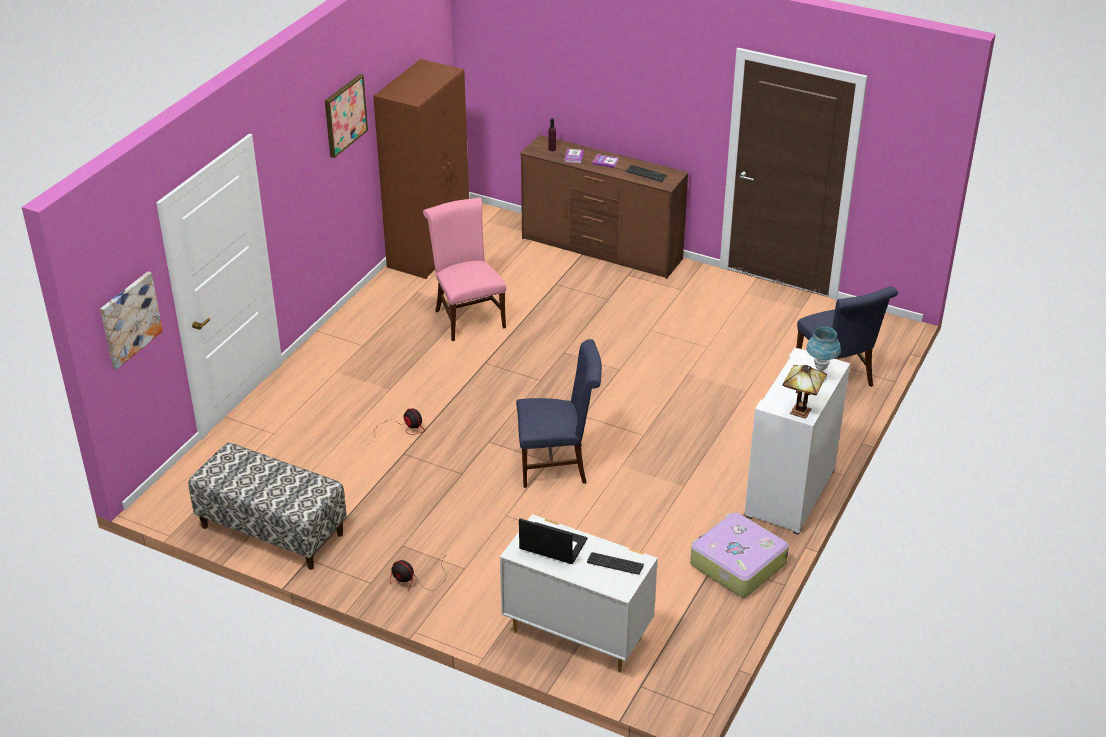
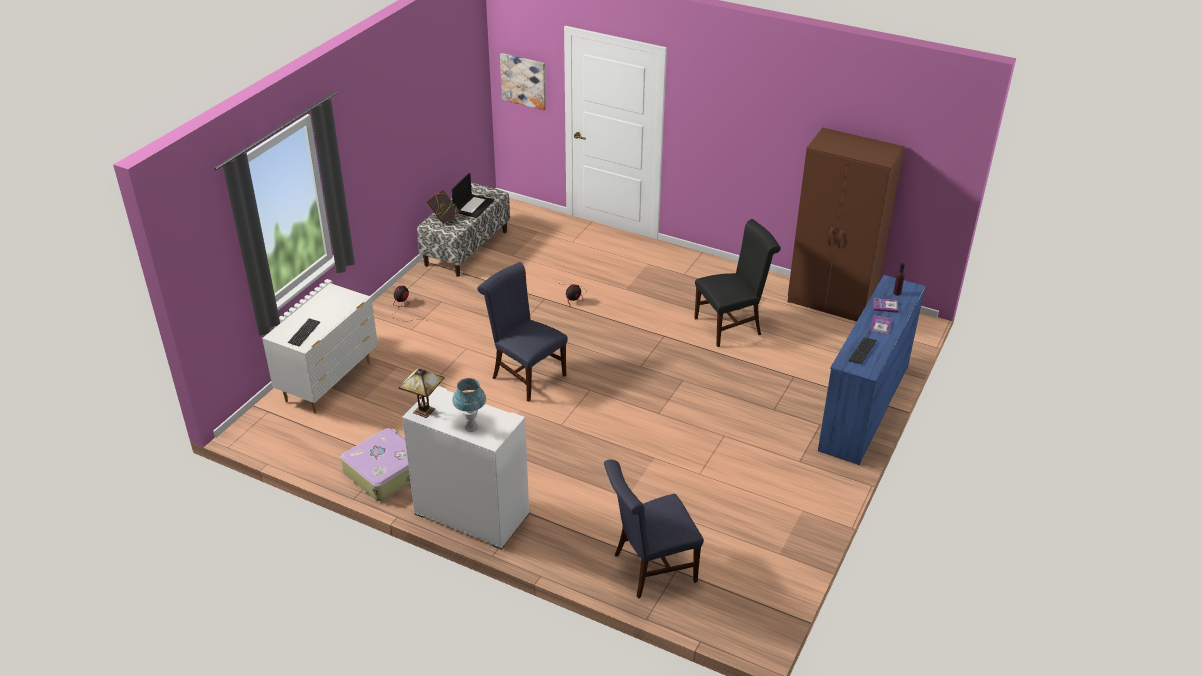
camera: 90 degrees right, 0 degrees up
picture [325,74,368,158] -> none
pink chair [423,198,506,341] -> black chair [694,219,781,347]
blue chair [516,339,602,488] -> blue chair turned 135 degrees clockwise [477,262,568,402]
laptop [519,518,587,564] -> laptop moved to [452,173,494,218]
brown dresser [520,135,689,279] -> blue dresser [818,275,925,465]
none -> book [427,190,460,224]

